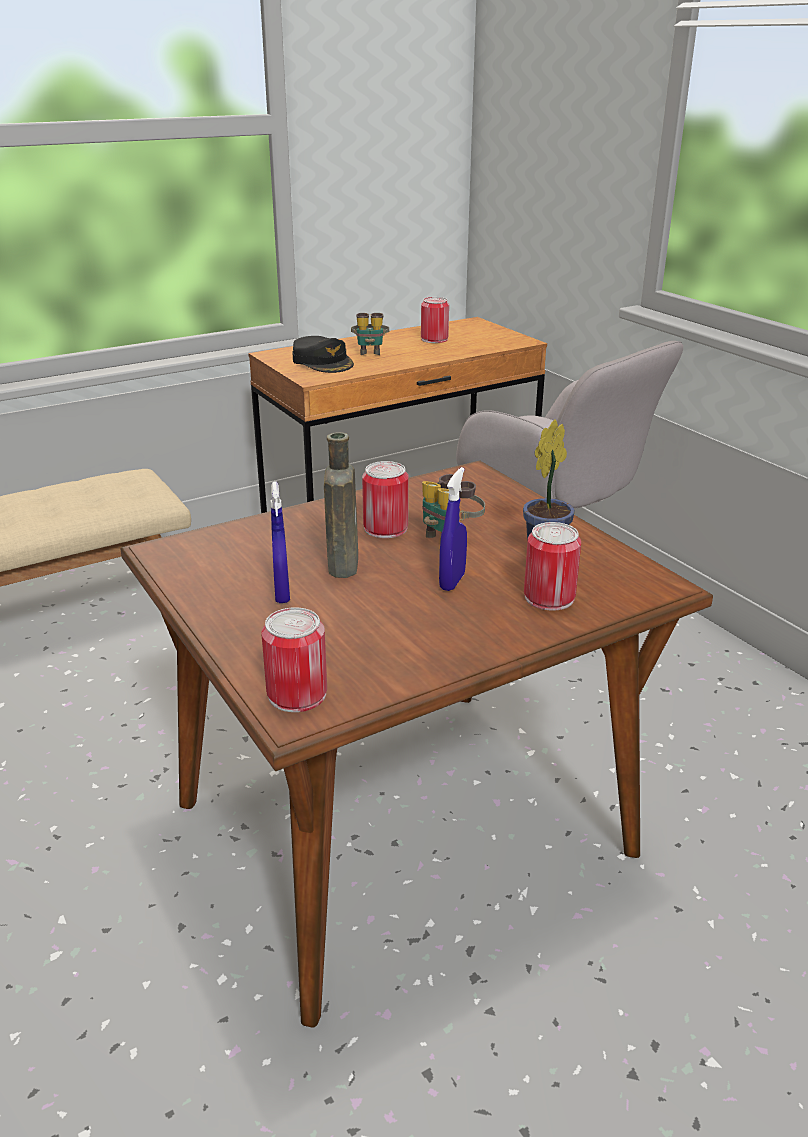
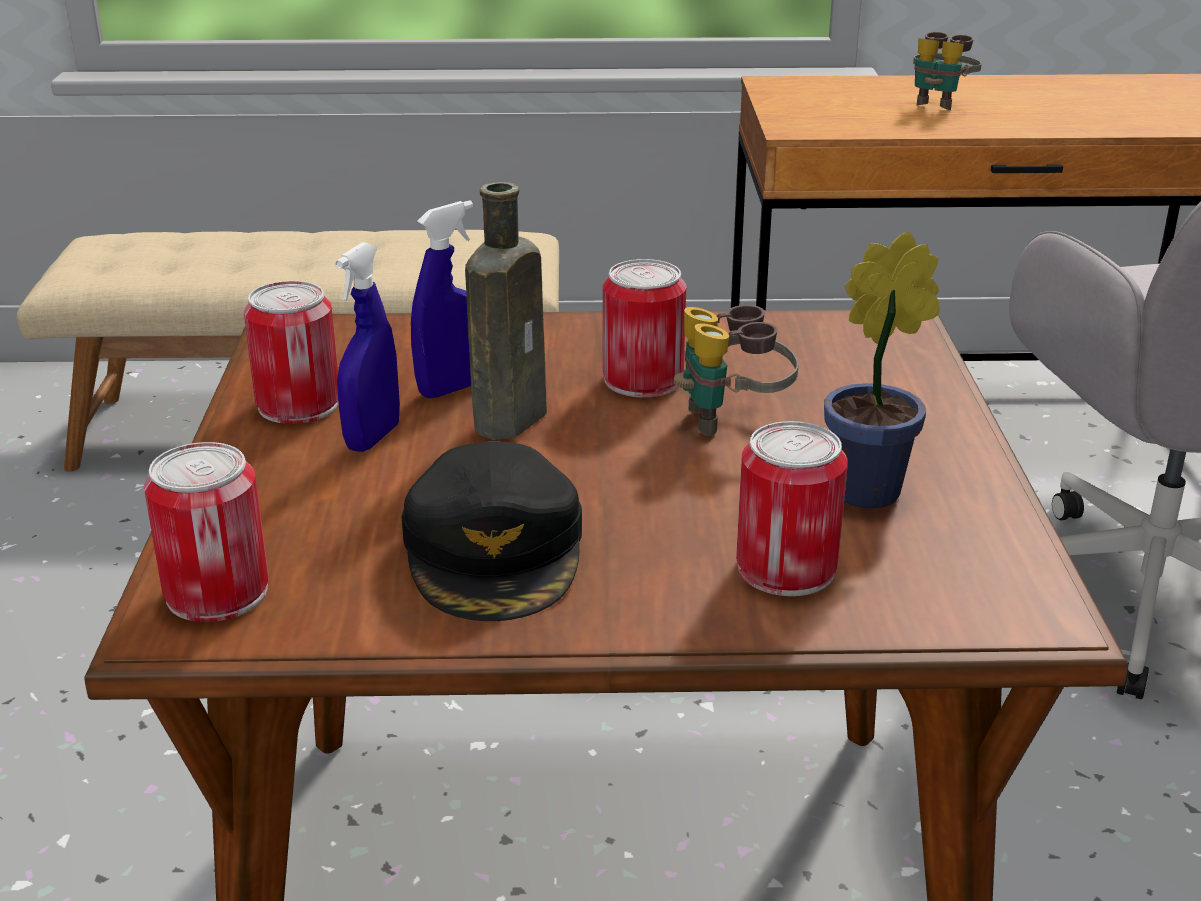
camera: 30 degrees right, 0 degrees up
black cap [292,336,354,373] -> black cap moved to [402,441,582,621]
can [421,297,449,343] -> can moved to [244,281,338,424]
blue spray bottle [439,467,467,591] -> blue spray bottle moved to [411,200,473,398]

